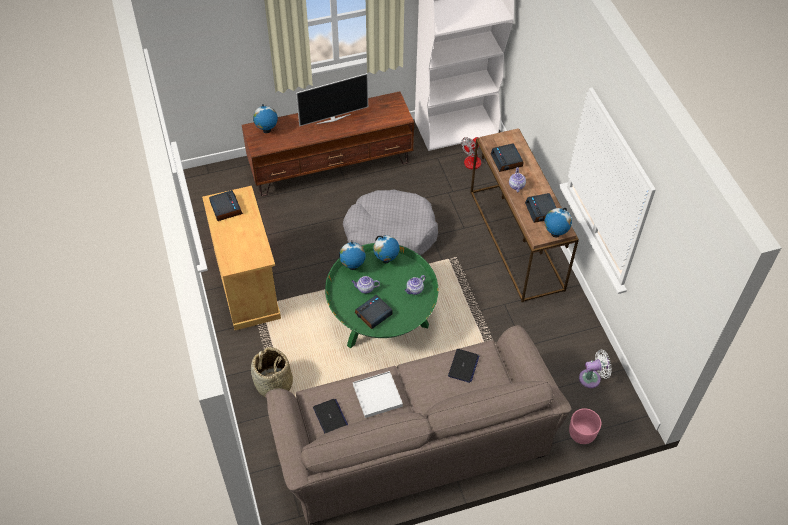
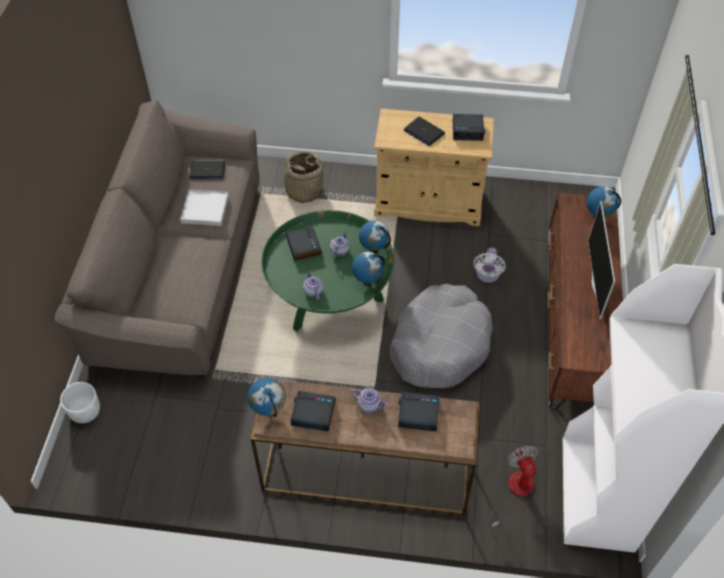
camera: 115 degrees right, 0 degrees up
laptop [448,349,479,383] -> laptop moved to [404,117,445,146]
pink planter [569,408,601,444] -> white planter [60,382,100,423]
white fan [579,350,612,388] -> white fan moved to [474,247,506,283]

